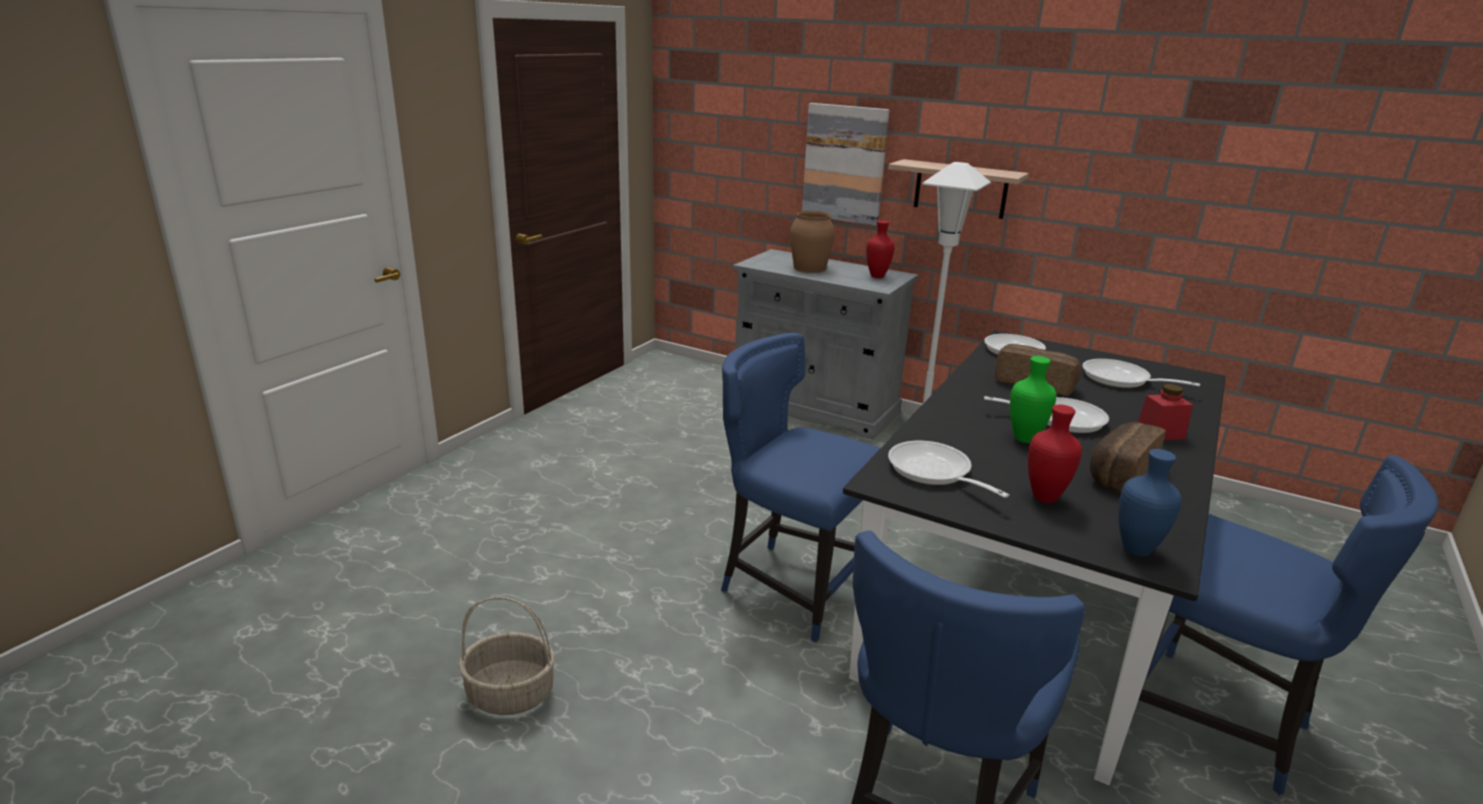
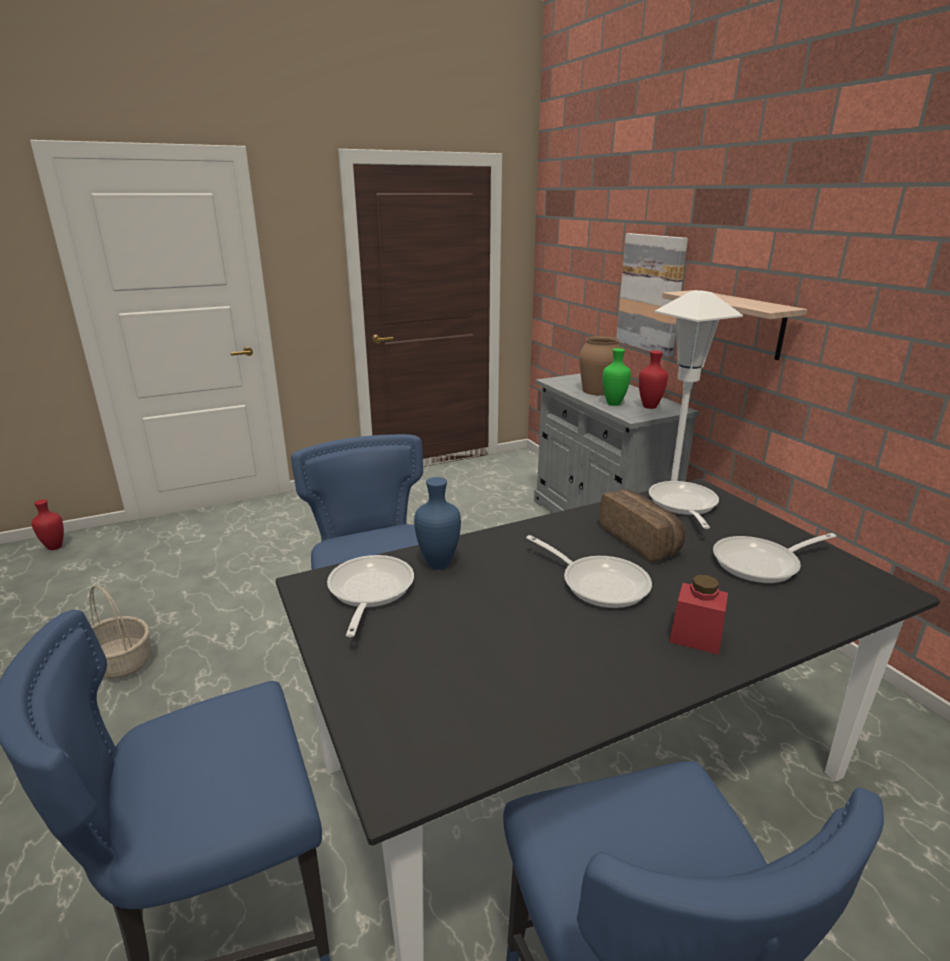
camera: 35 degrees right, 0 degrees up
green vase [1010,356,1057,443] -> green vase moved to [603,348,631,406]
red vase [1028,404,1082,503] -> red vase moved to [32,499,64,550]
frying pan [1082,359,1201,388] -> frying pan turned 90 degrees counterclockwise [713,533,836,583]
bread [1090,422,1166,494] -> none
blue vase [1118,449,1182,557] -> blue vase moved to [414,477,461,570]

